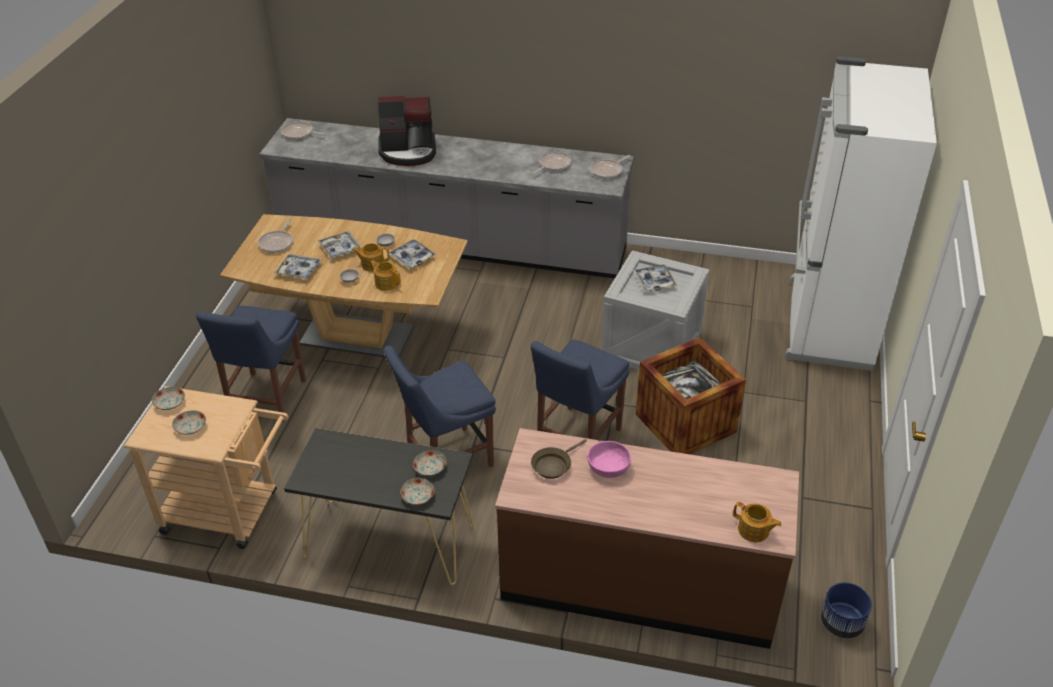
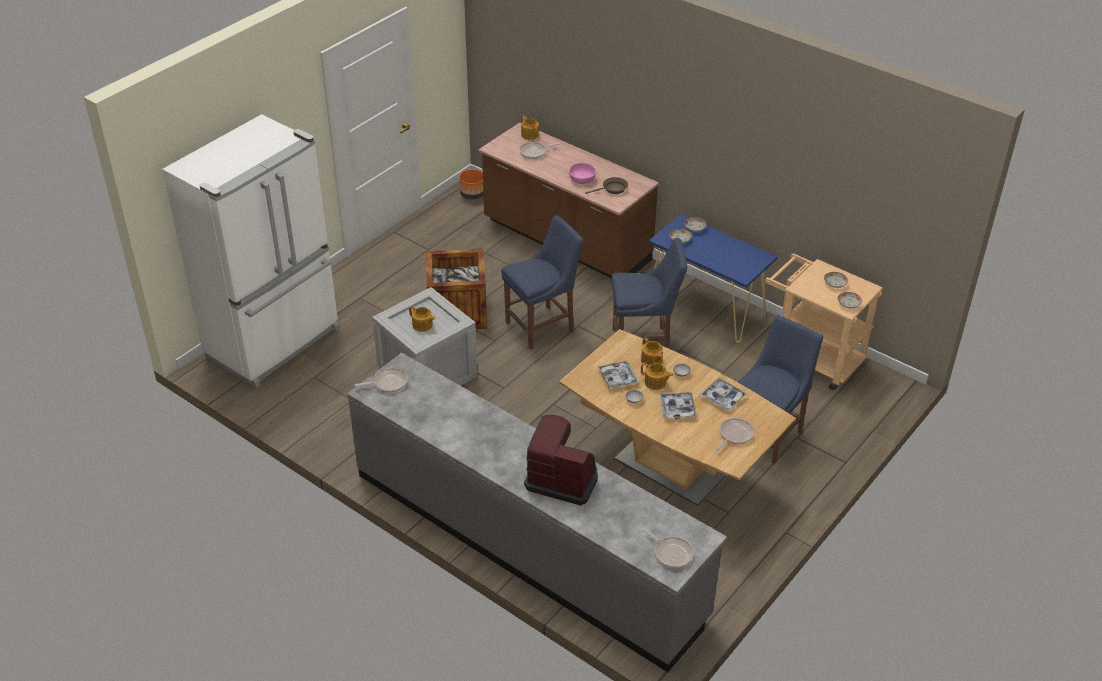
camera: 155 degrees left, 0 degrees up
black console table [284,428,474,585] -> blue console table [649,214,777,342]
frying pan [532,152,571,174] -> frying pan moved to [519,142,560,159]
tray [633,264,677,291] -> teapot [409,306,435,332]
blue planter [821,582,872,638] -> orange planter [459,169,483,200]

